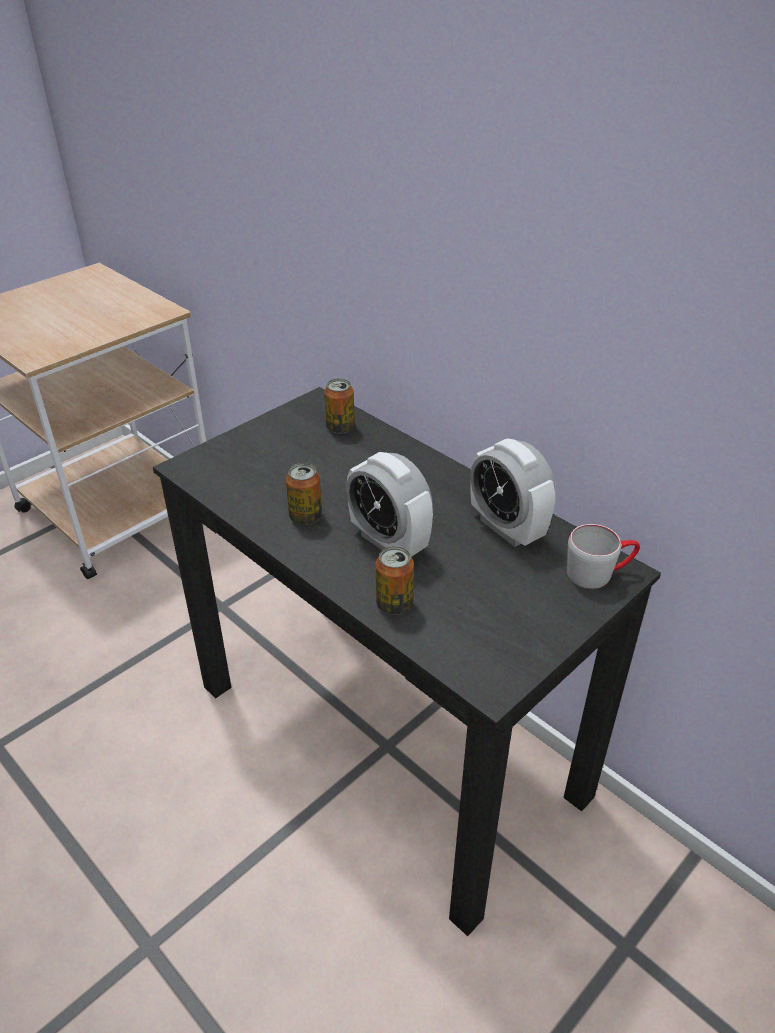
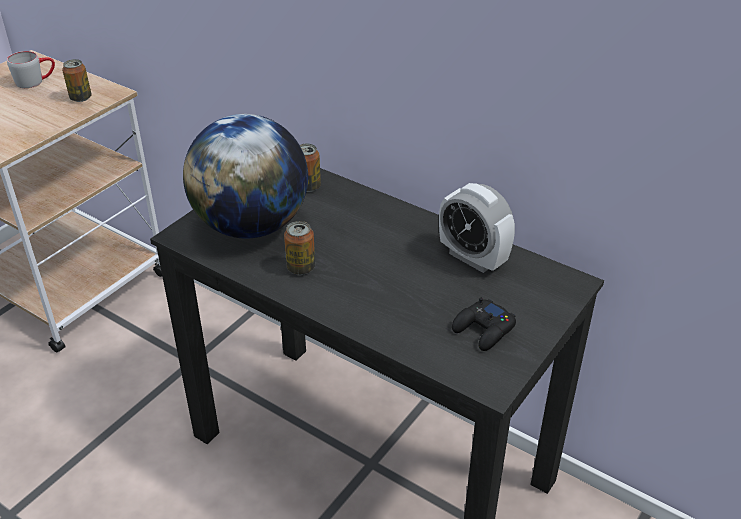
camera: 10 degrees left, 0 degrees up
alarm clock [346,452,433,557] -> none
can [375,546,414,615] -> can moved to [62,59,92,102]
grey mug [567,524,640,589] -> grey mug moved to [7,51,55,88]
none -> globe [183,114,308,239]
none -> black game controller [452,298,516,351]

